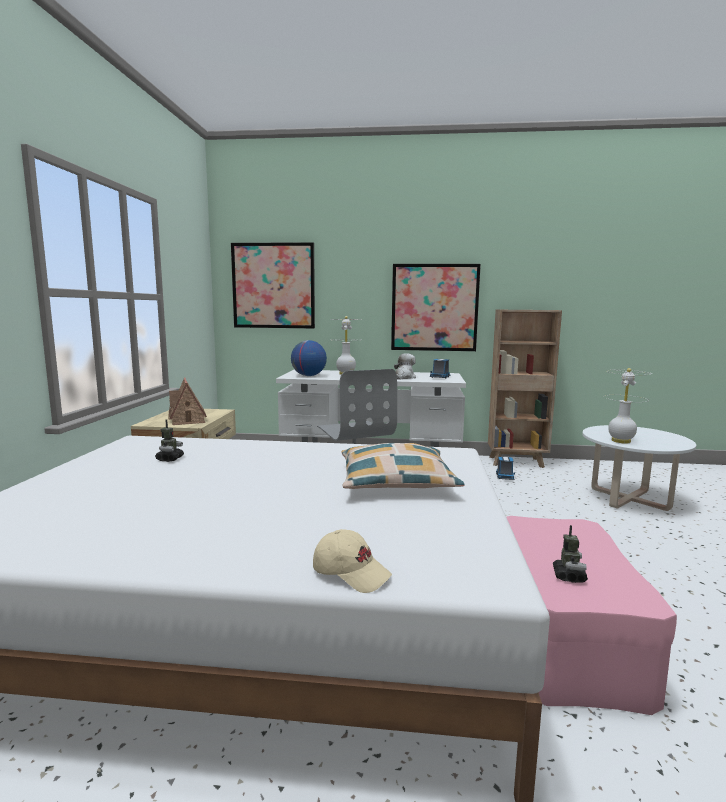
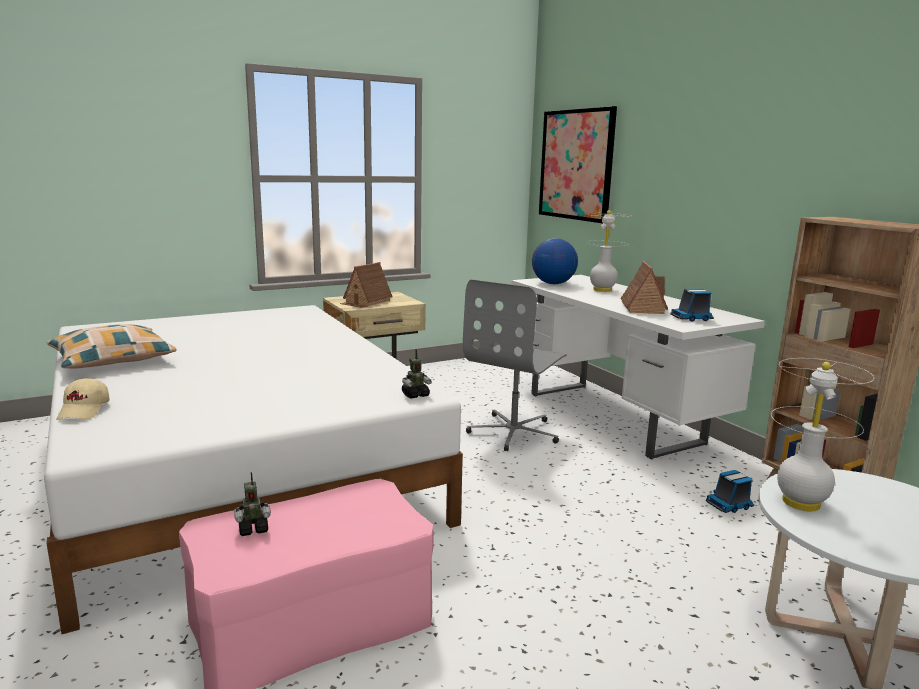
camera: 55 degrees right, 5 degrees up
toy robot [155,420,184,462] -> toy robot moved to [402,349,432,398]
pillow [341,443,465,489] -> pillow moved to [47,324,177,369]
picture [391,264,481,351] -> none
plush toy [394,353,416,379] -> toy house [620,261,668,314]

